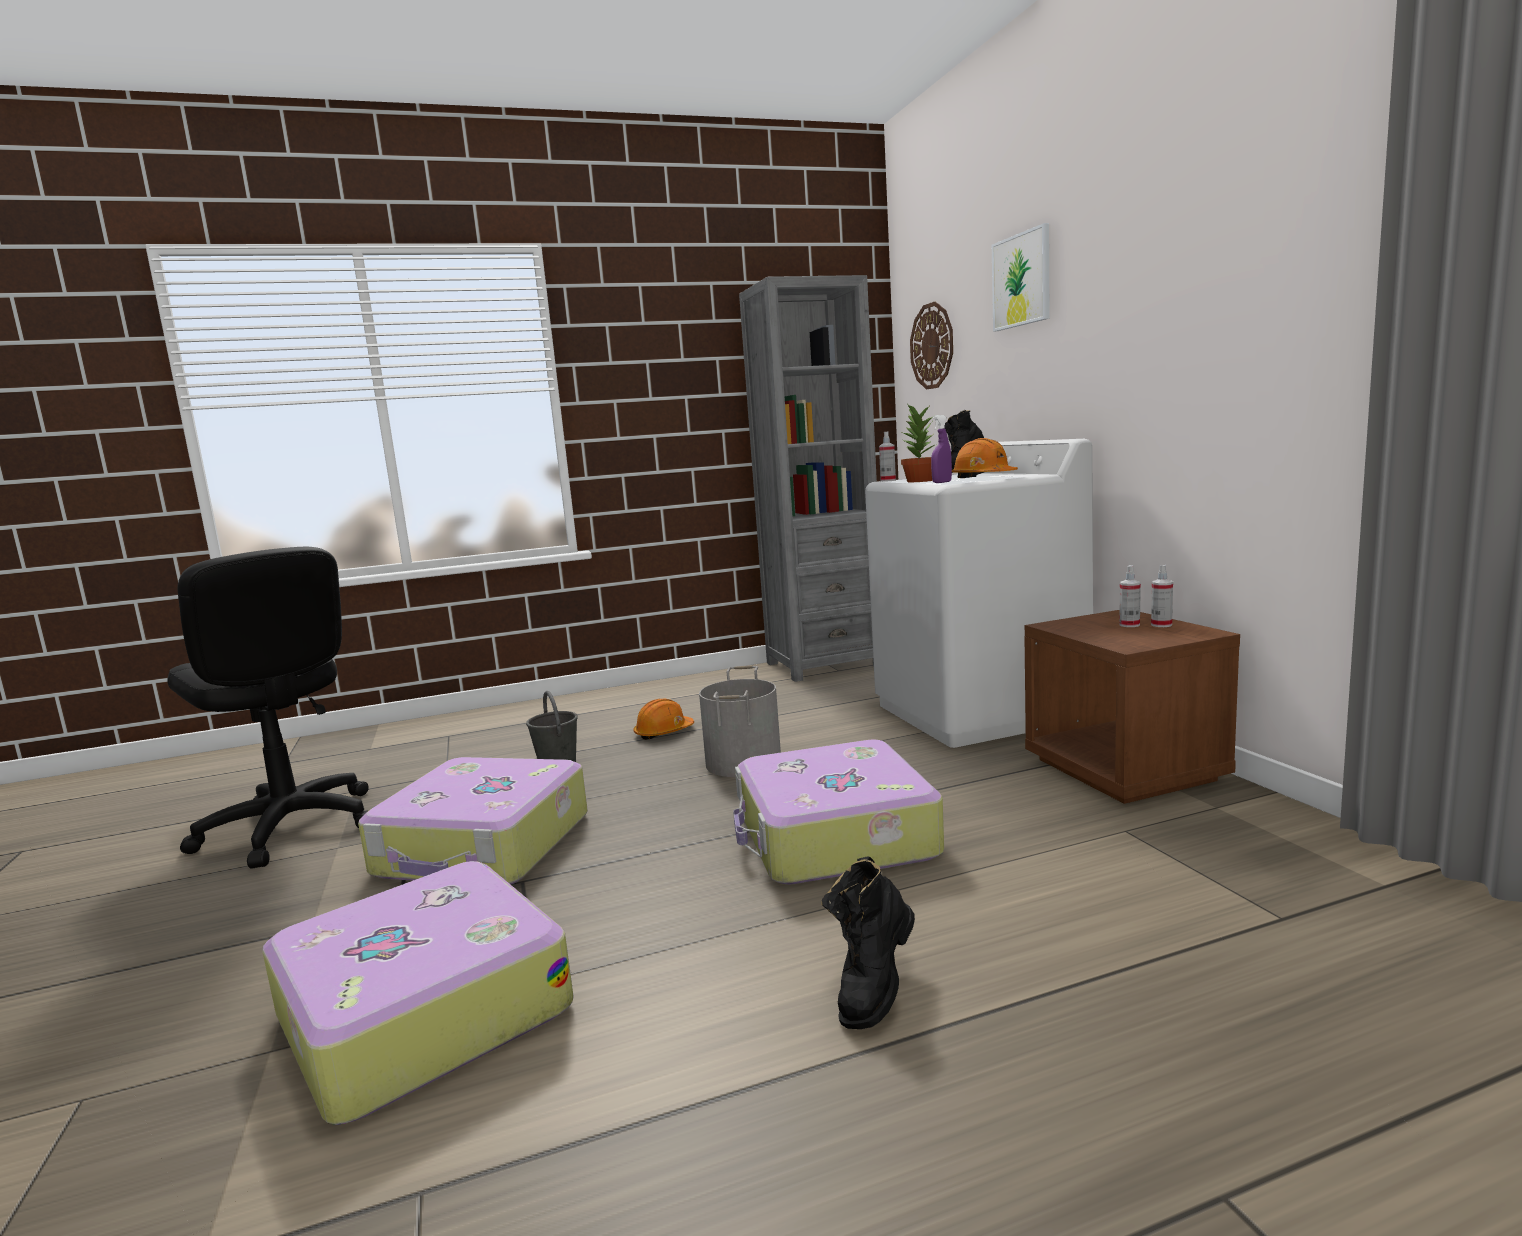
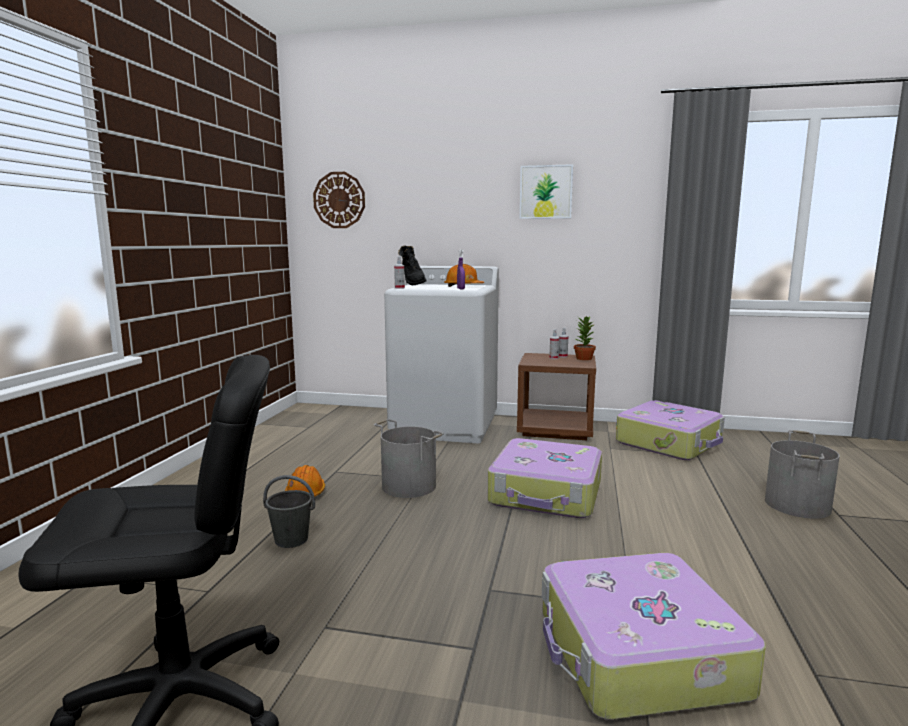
camera: 60 degrees left, 0 degrees up
suitcase [358,757,588,884] -> suitcase moved to [616,400,725,460]
grey bookcase [739,275,877,682] -> none
black boot [822,856,915,1029] -> none
potted plant [901,405,938,482] -> potted plant moved to [574,316,596,360]
picture [992,223,1049,332] -> picture moved to [520,164,573,219]
none -> grey bucket [765,430,840,519]

